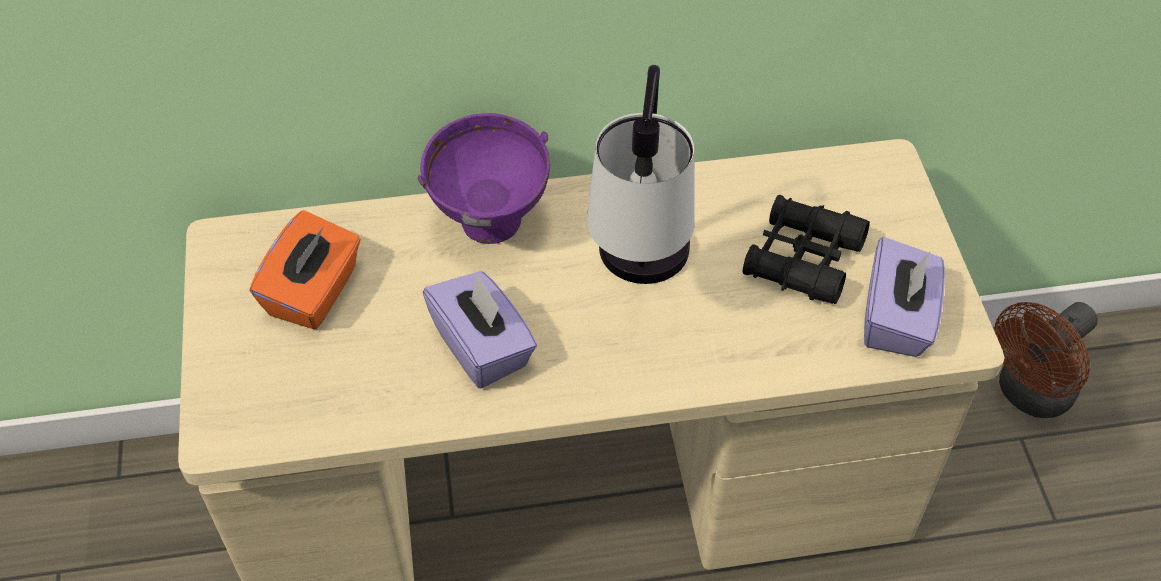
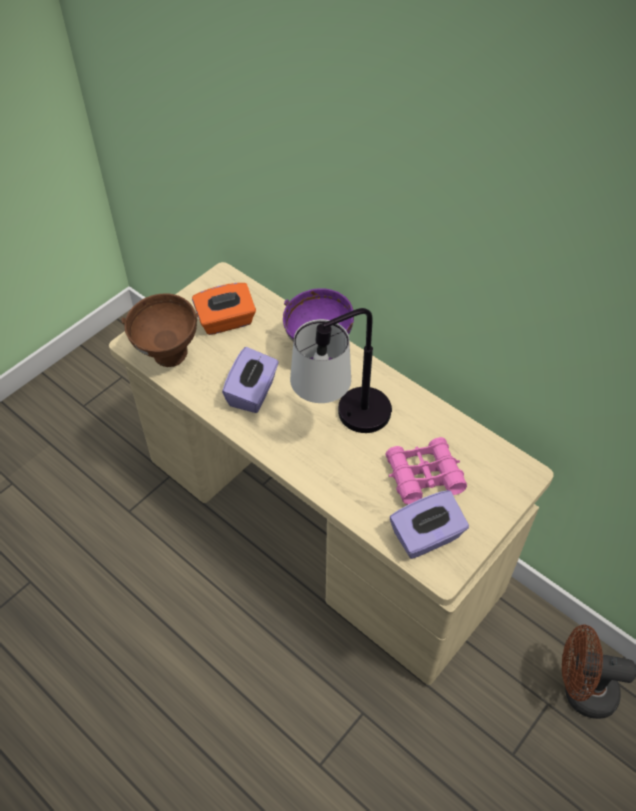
camera: 50 degrees right, 0 degrees up
black binoculars [742,195,870,304] -> pink binoculars [385,437,467,504]
none -> brown bowl [121,293,198,367]

